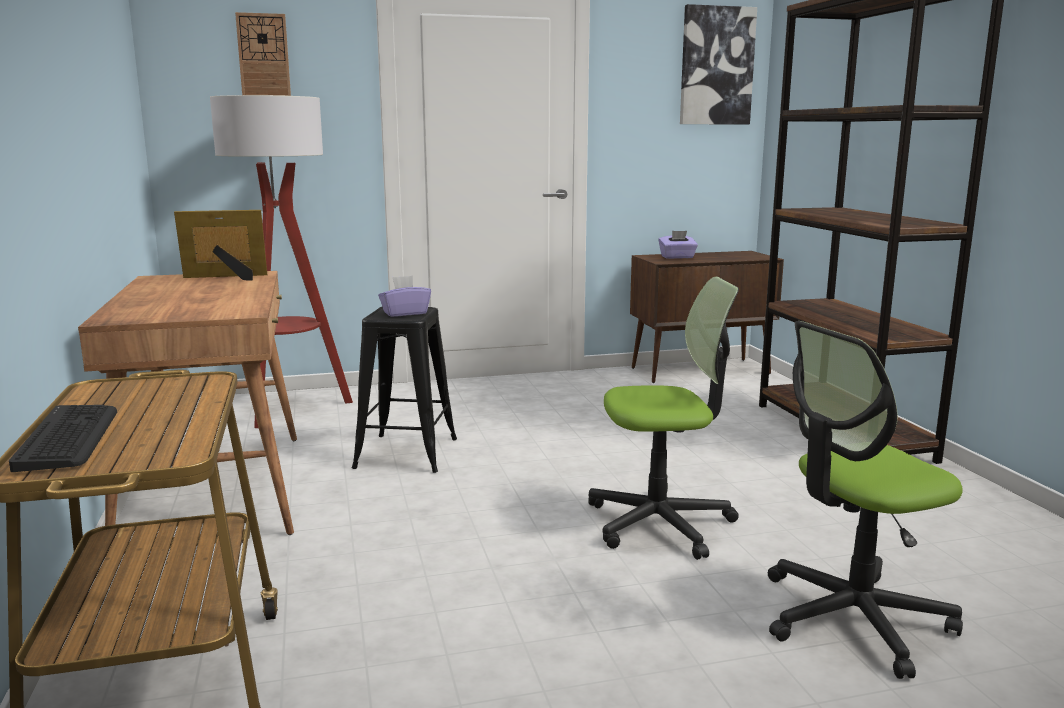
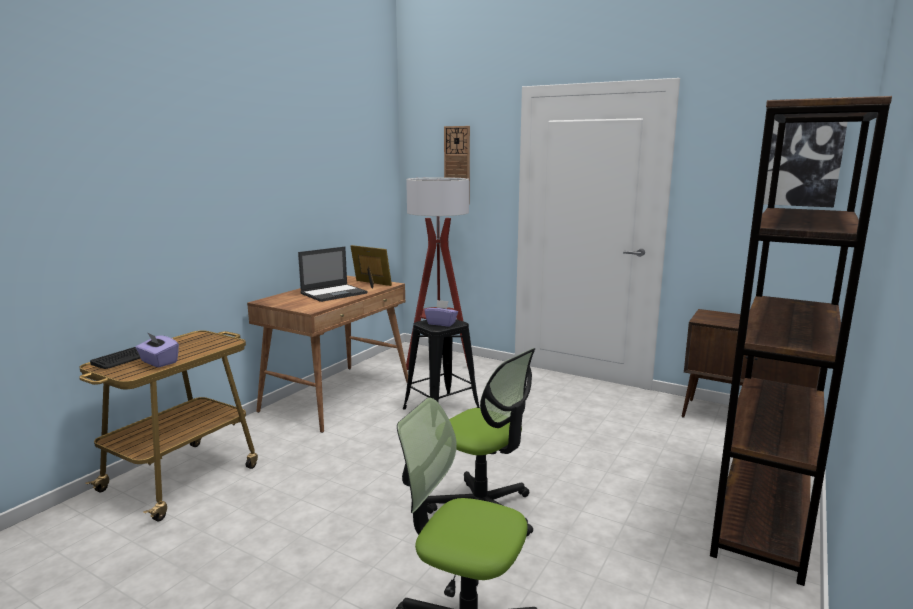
camera: 45 degrees right, 0 degrees up
purple tissue box [659,231,698,259] -> purple tissue box moved to [135,332,179,368]
none -> laptop [298,247,368,302]

